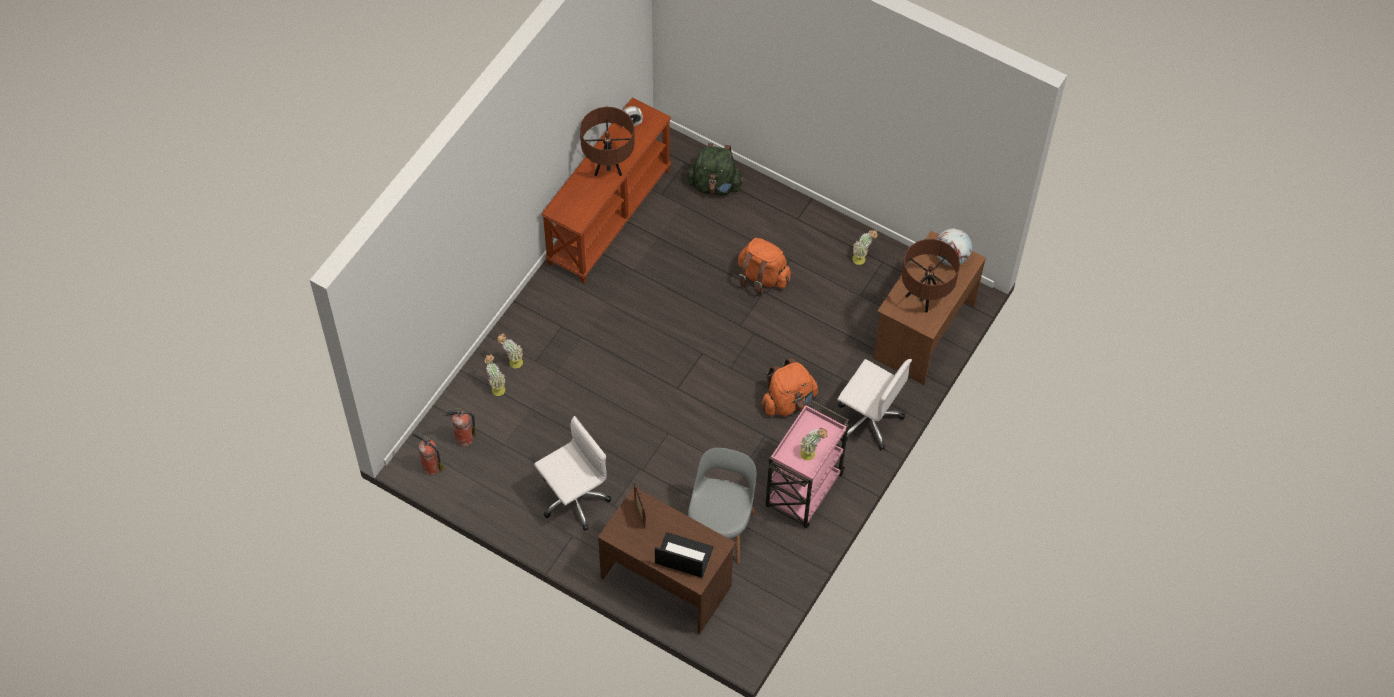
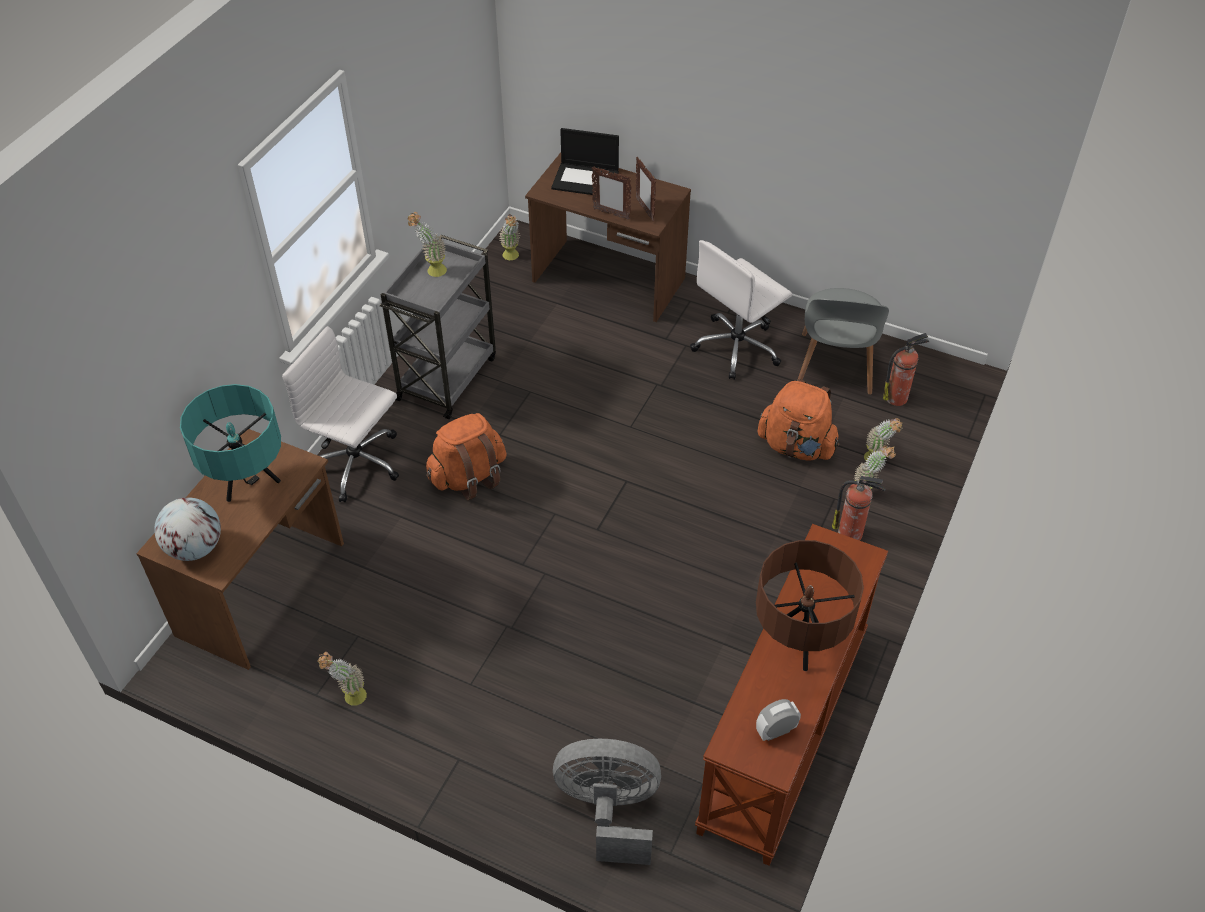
camera: 175 degrees right, 10 degrees down
fire extinguisher [412,431,444,475] -> fire extinguisher moved to [832,476,886,541]
green backpack [687,143,744,195] -> grey fan [553,739,661,865]
grey chair [688,448,756,564] -> grey chair moved to [797,288,889,395]
orange backpack [738,238,791,294] -> orange backpack moved to [758,379,840,461]
pink cart [765,401,849,528] -> grey cart [380,234,496,419]
brown table lamp [902,239,960,313] -> turquoise table lamp [180,384,281,502]
none -> potted plant [499,214,520,260]
none -> picture frame [591,167,632,220]

